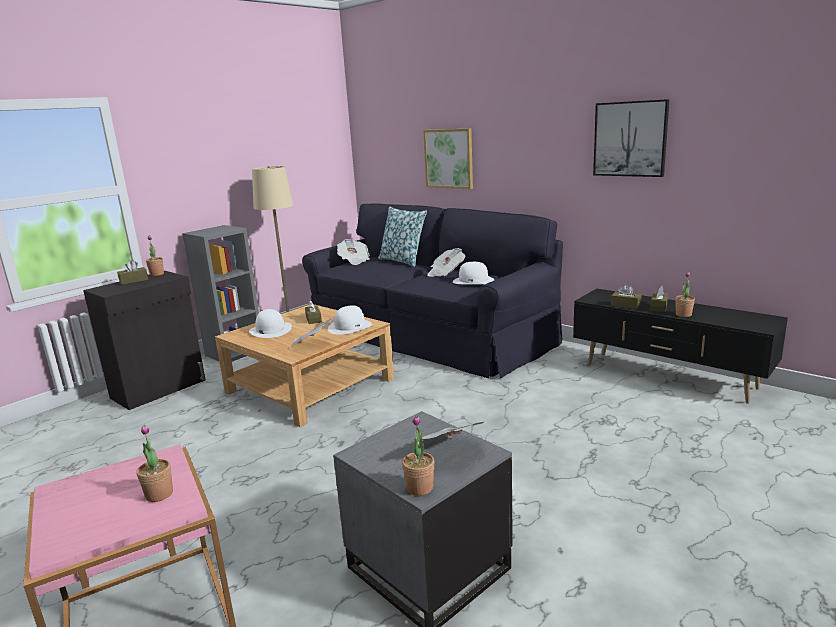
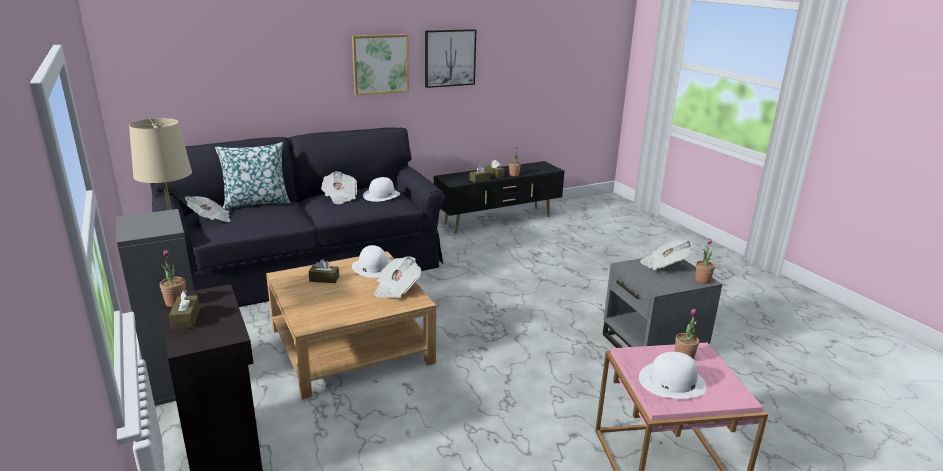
camera: 70 degrees left, 5 degrees up
white hat [249,309,292,338] -> white hat moved to [639,352,707,399]
picture [423,128,473,189] -> picture moved to [352,34,409,96]

